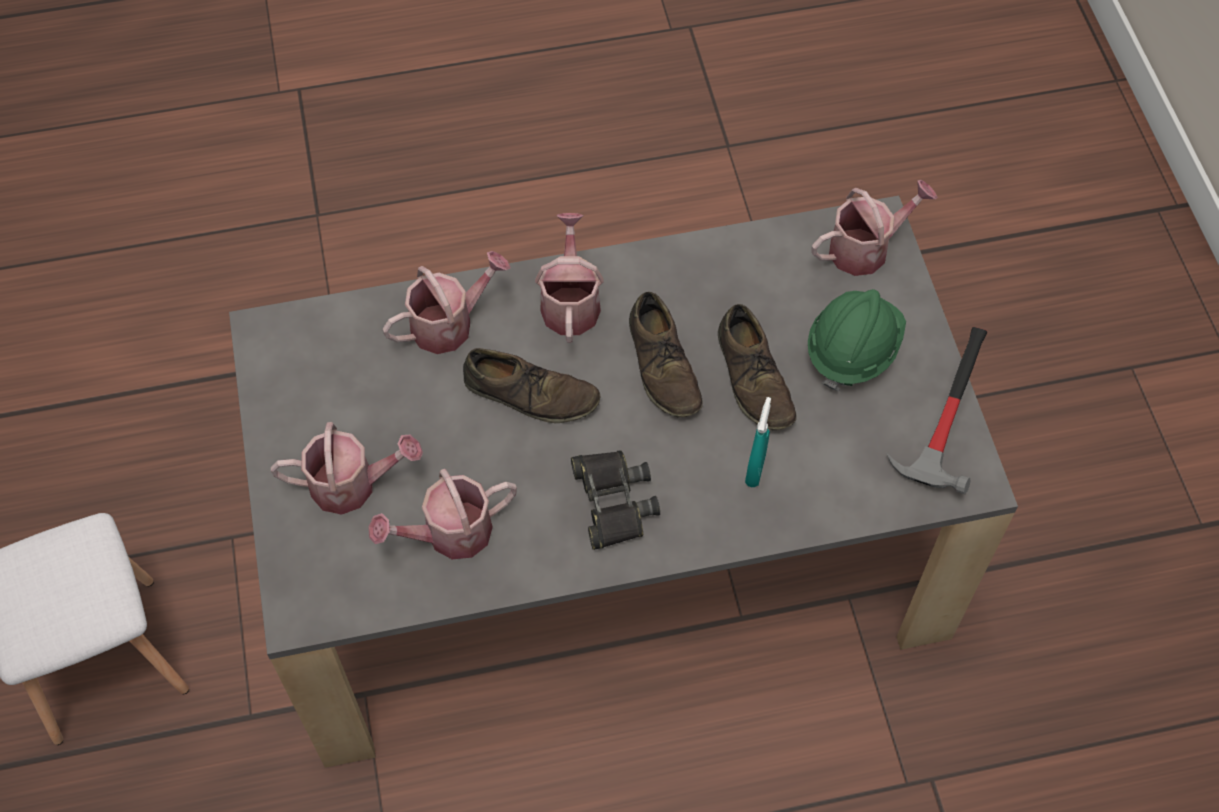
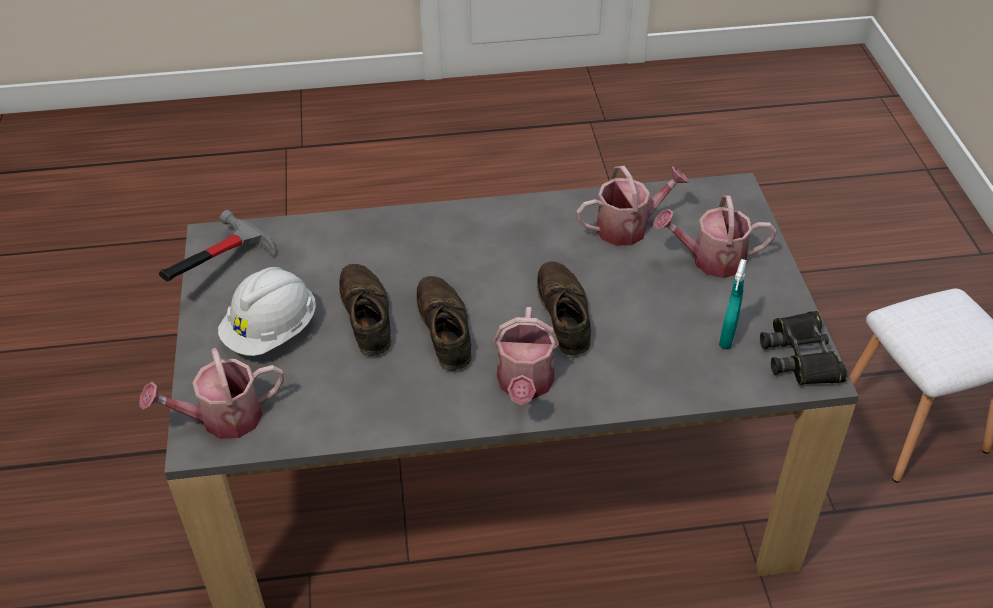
camera: 175 degrees left, 15 degrees down
watering can [382,251,511,354] -> none
brown shoe [463,348,600,423] -> brown shoe turned 60 degrees clockwise [537,262,591,355]
black binoculars [571,450,660,550] -> black binoculars moved to [760,311,847,385]
turquoise spray bottle [745,397,771,487] -> turquoise spray bottle moved to [719,259,747,349]
green hard hat [808,289,906,392] -> white hard hat [218,267,316,356]

